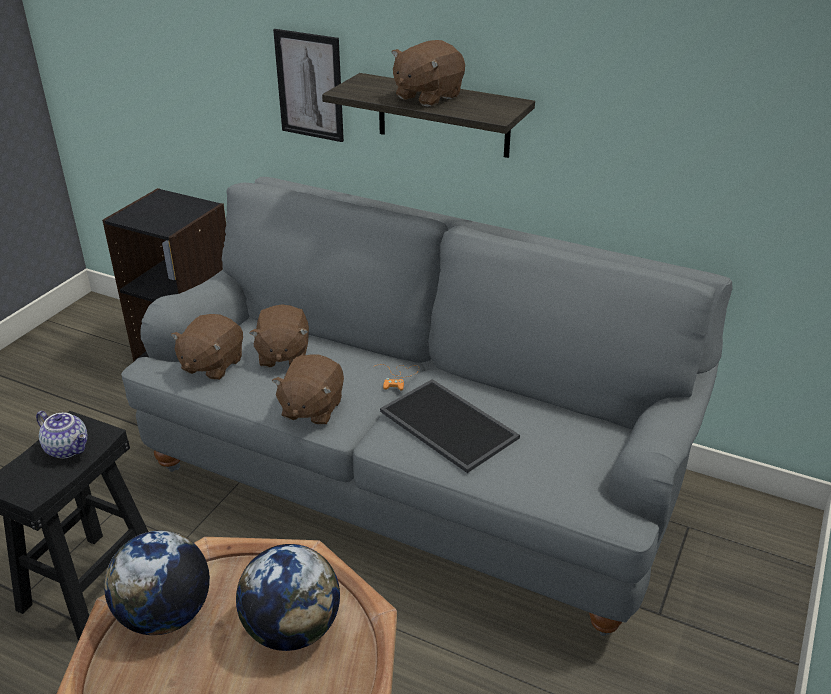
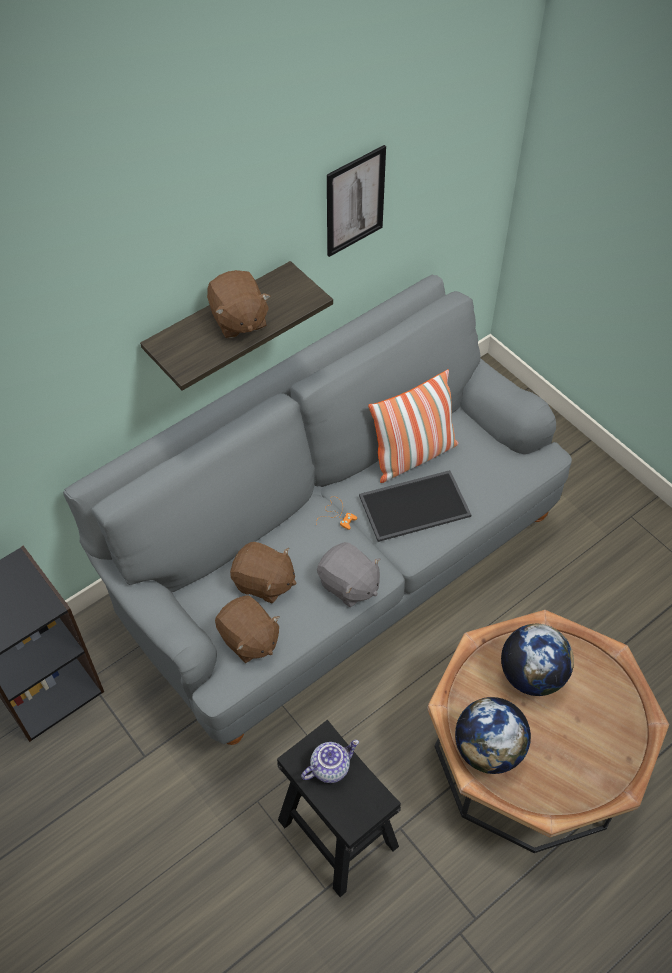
camera: 65 degrees left, 20 degrees up
brown plush toy [272,354,344,425] -> grey plush toy [317,542,380,607]
picture [273,29,344,142] -> picture moved to [327,145,386,257]
none -> pillow [368,369,459,483]

